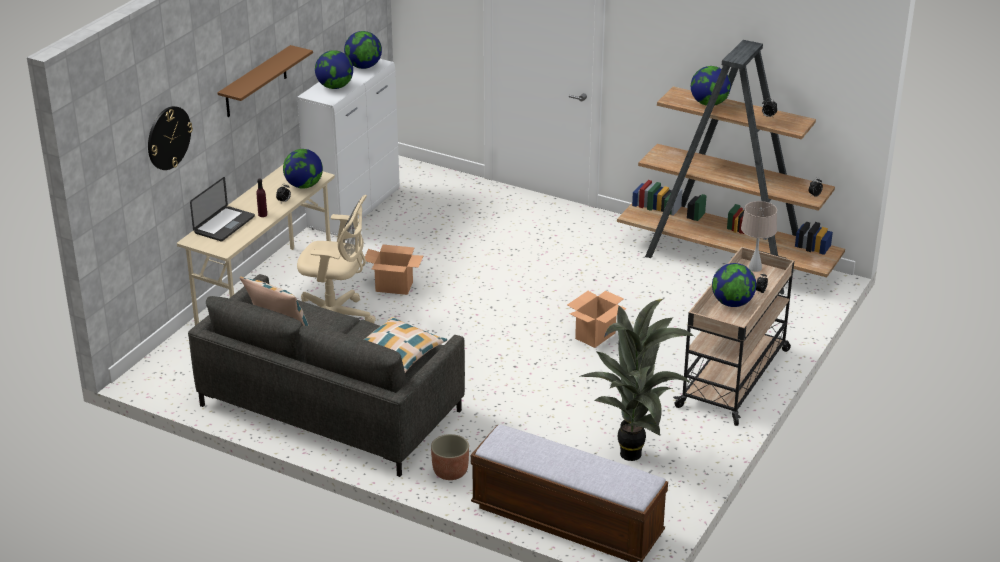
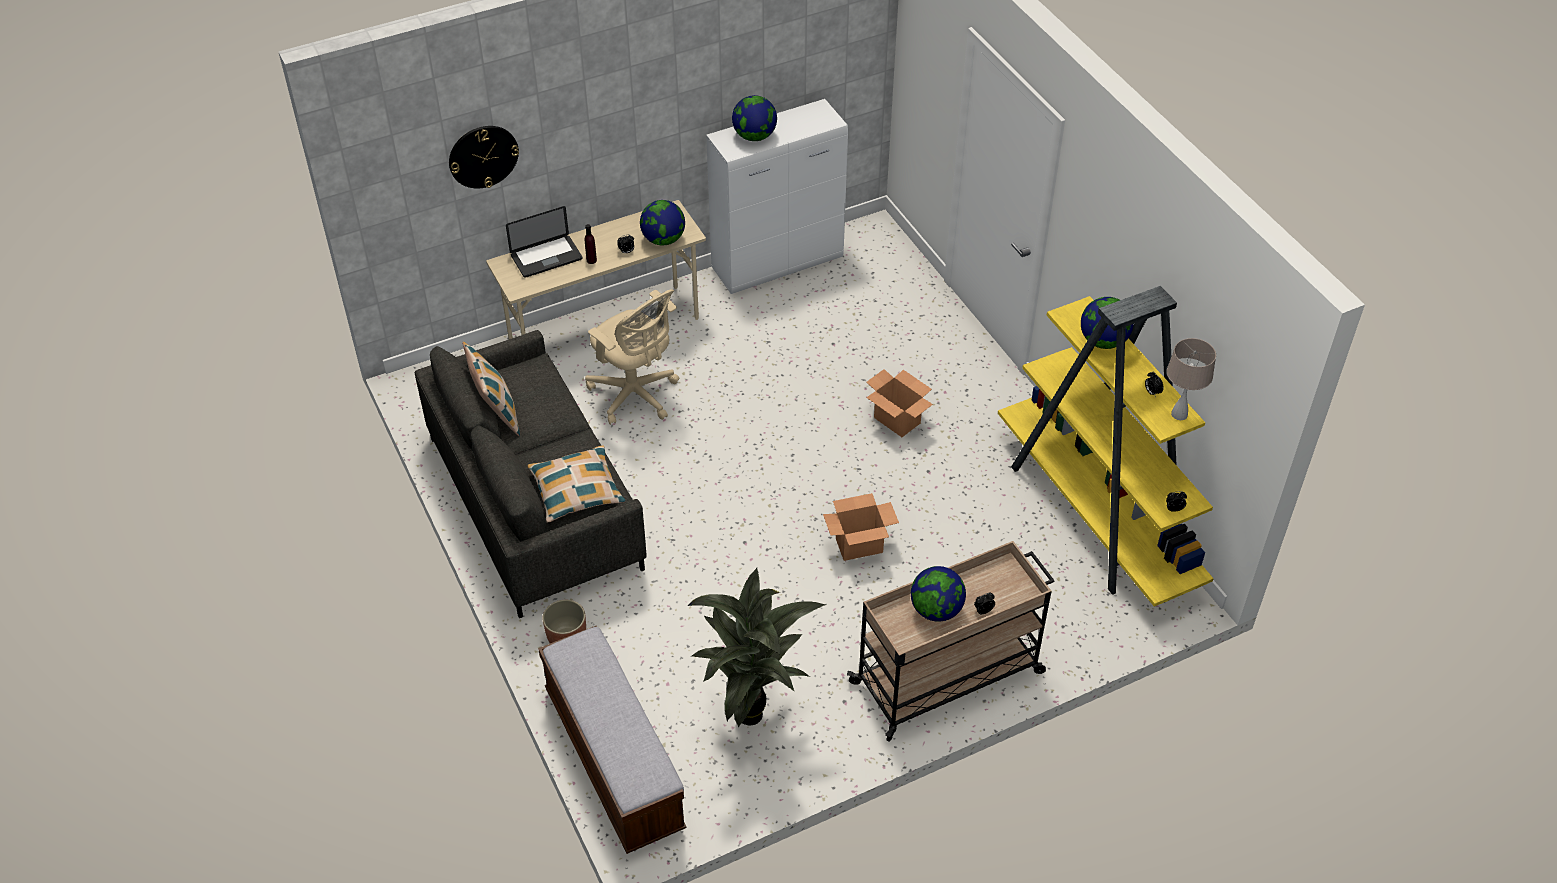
camera: 35 degrees right, 15 degrees up
brown shelf [217,45,313,117] -> none
globe [344,31,382,69] -> none
cardboard box [365,245,423,295] -> cardboard box moved to [866,369,933,437]
brown bookcase [617,40,845,294] -> yellow bookcase [998,286,1214,607]
beige table lamp [741,201,777,272] -> beige table lamp moved to [1167,338,1216,420]

